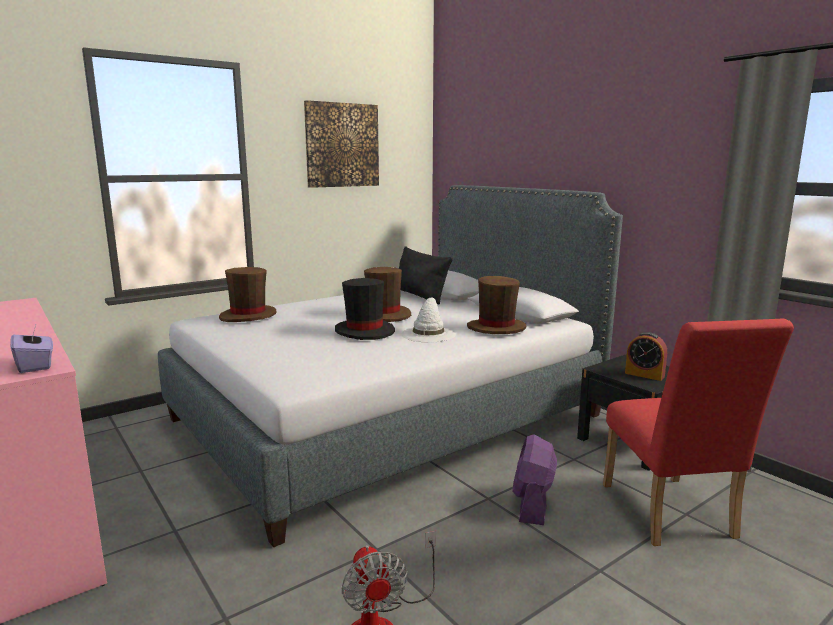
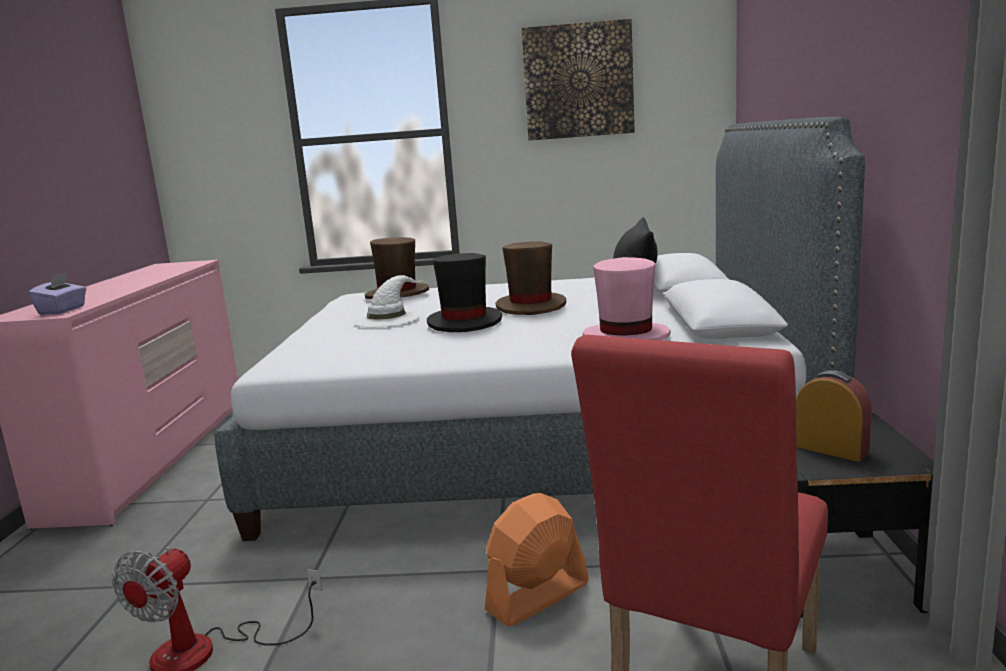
camera: 40 degrees right, 0 degrees up
white hat [401,297,456,342] -> white hat moved to [353,275,421,327]
brown hat [467,276,526,334] -> pink hat [583,257,670,340]
purple fan [512,434,557,525] -> orange fan [485,493,589,627]
alarm clock [625,332,667,381] -> alarm clock turned 150 degrees clockwise [796,370,872,462]

